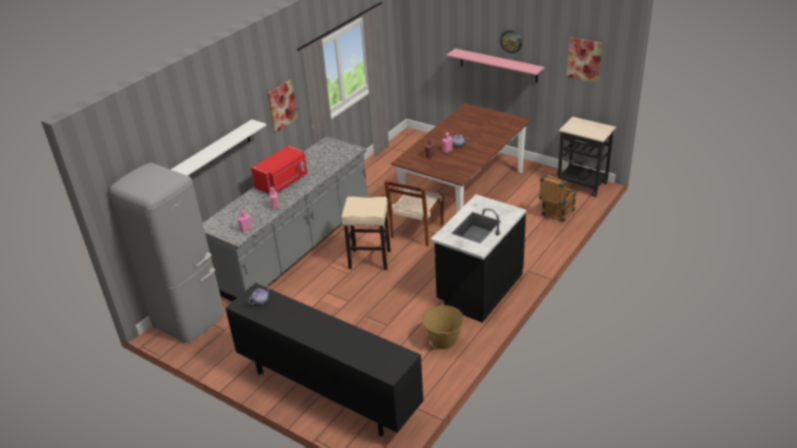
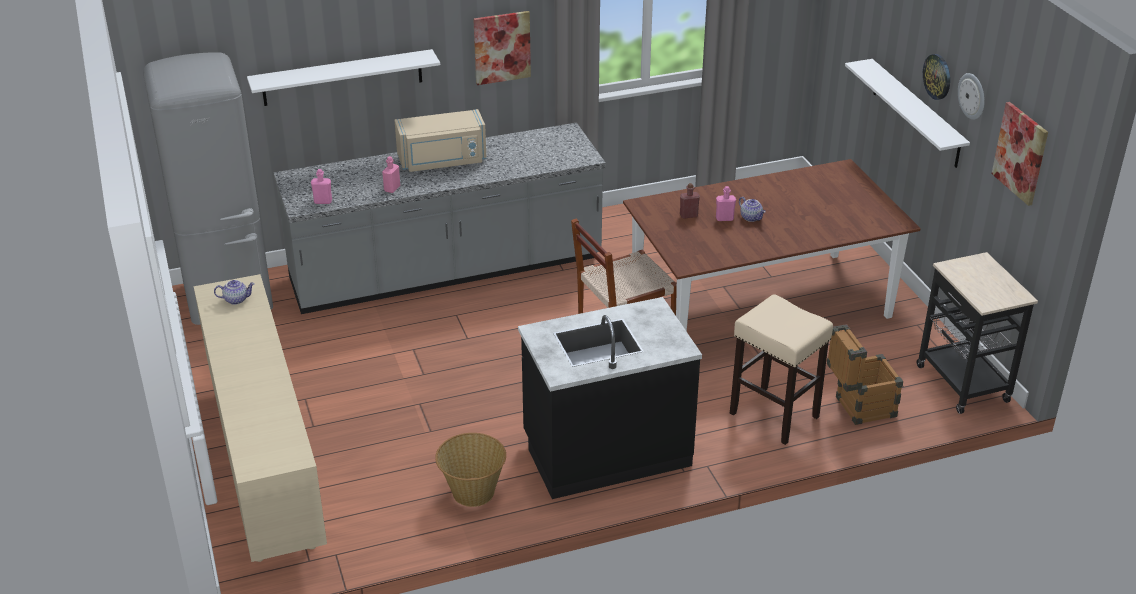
camera: 35 degrees right, 0 degrees up
black cabinet [225,283,423,436] -> beige cabinet [194,274,327,562]
red microwave [251,145,307,195] -> beige microwave [395,109,487,172]
beige stool [341,196,391,270] -> beige stool moved to [730,294,833,445]
pink shelf [447,48,545,83] -> white shelf [845,59,970,168]
none -> wall clock [958,73,985,120]

